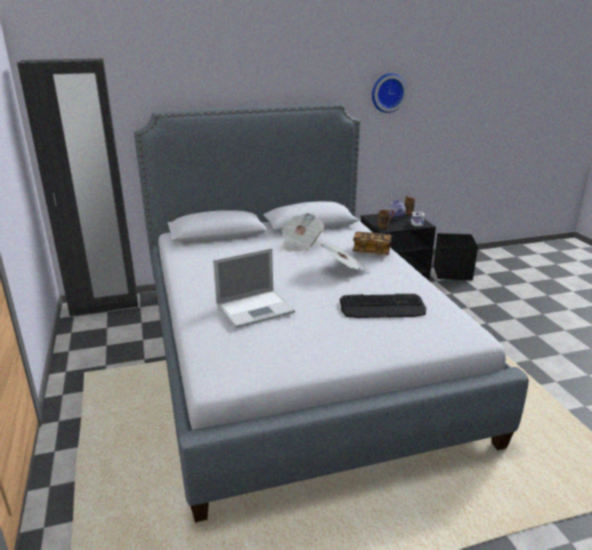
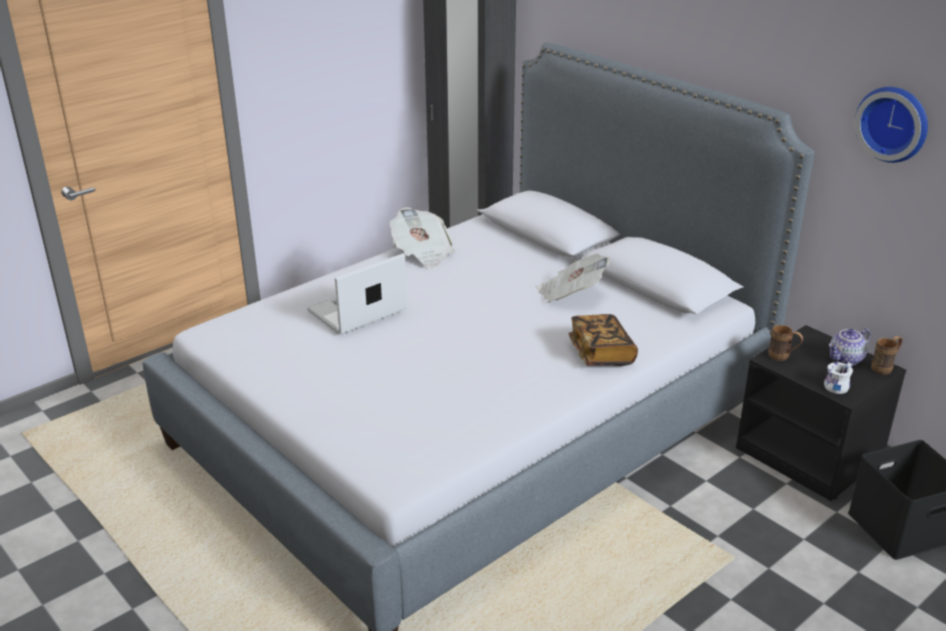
camera: 65 degrees right, 5 degrees up
laptop [213,248,295,328] -> laptop turned 105 degrees clockwise [307,253,407,335]
newspaper [319,243,370,271] -> newspaper moved to [389,207,455,268]
keyboard [340,294,426,318] -> none

